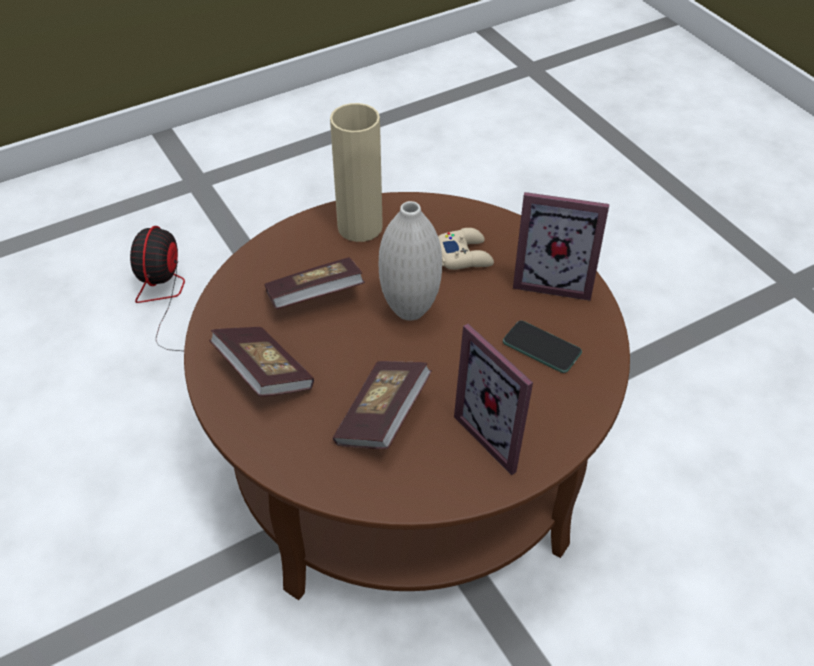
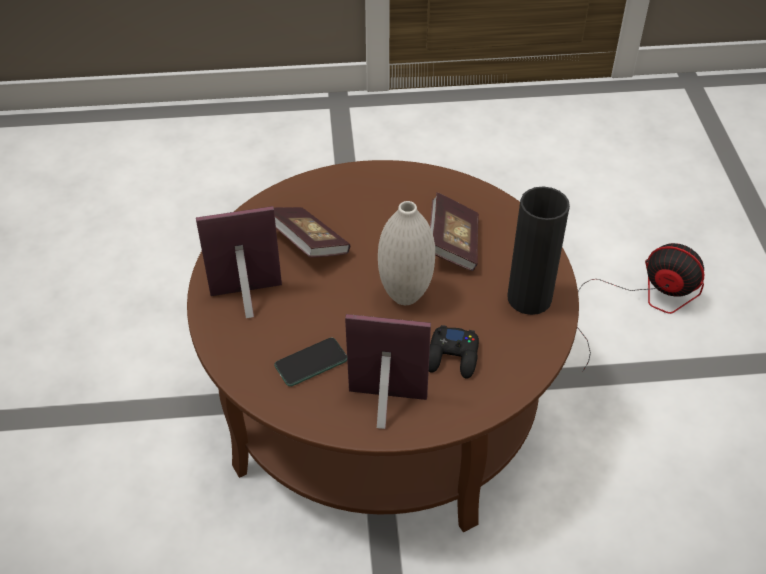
camera: 115 degrees right, 0 degrees up
book [209,327,314,397] -> none
beige vase [330,103,383,242] -> black vase [507,186,570,315]
beige game controller [438,228,494,270] -> black game controller [429,325,479,379]
picture frame [513,192,609,301] -> picture frame turned 60 degrees clockwise [345,314,431,429]

